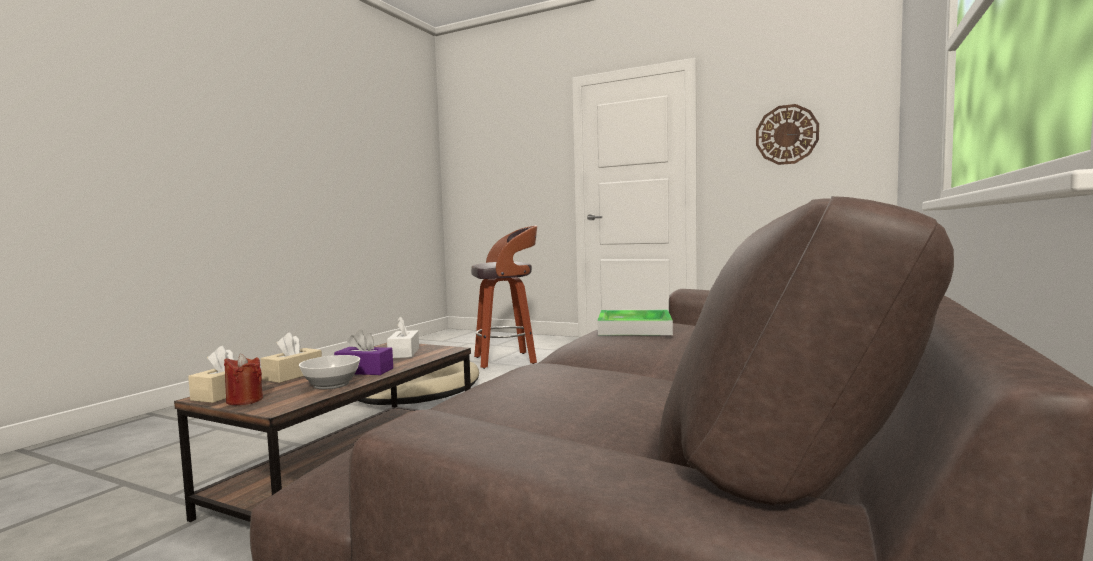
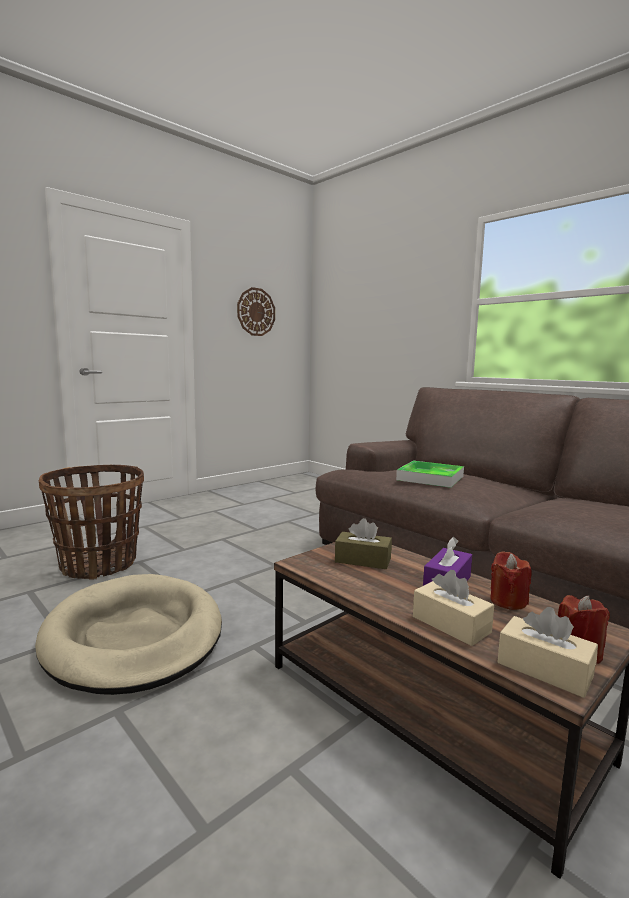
camera: 70 degrees left, 5 degrees up
bowl [299,355,360,389] -> red candle [490,551,532,610]
white tissue box [387,316,419,358] -> brown tissue box [335,518,392,569]
stool [471,225,537,369] -> basket [39,465,144,579]

